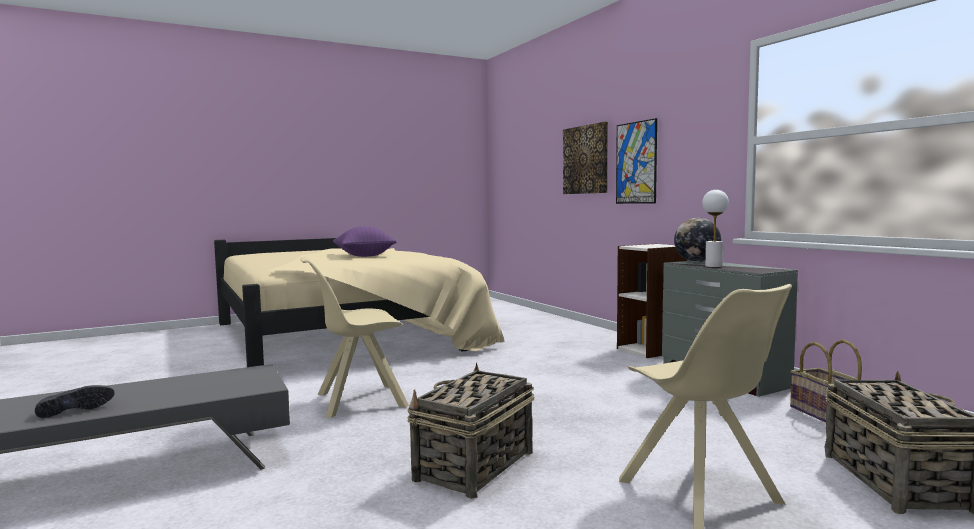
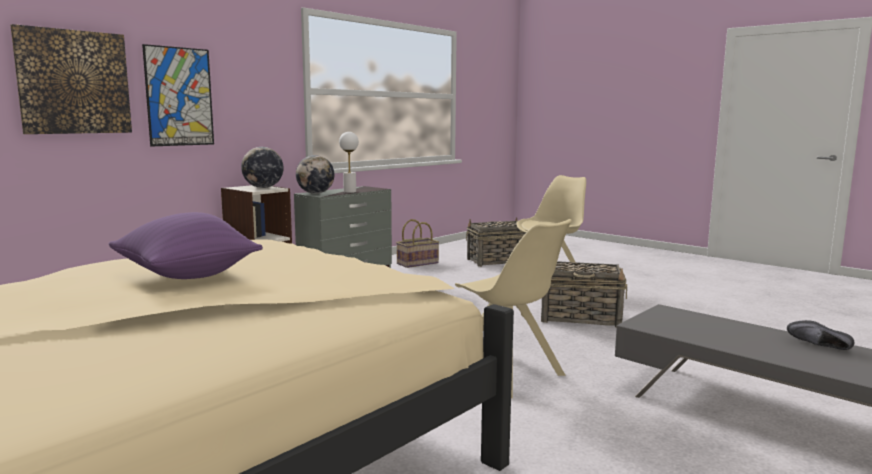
camera: 110 degrees left, 5 degrees up
none -> globe [241,147,284,188]

